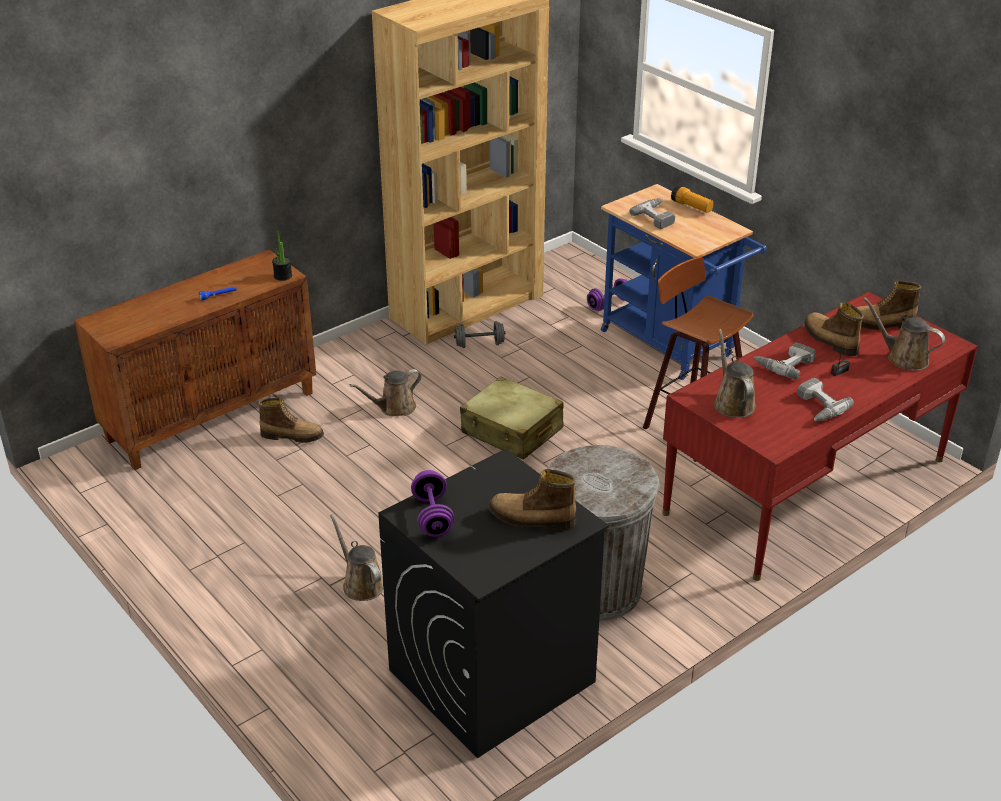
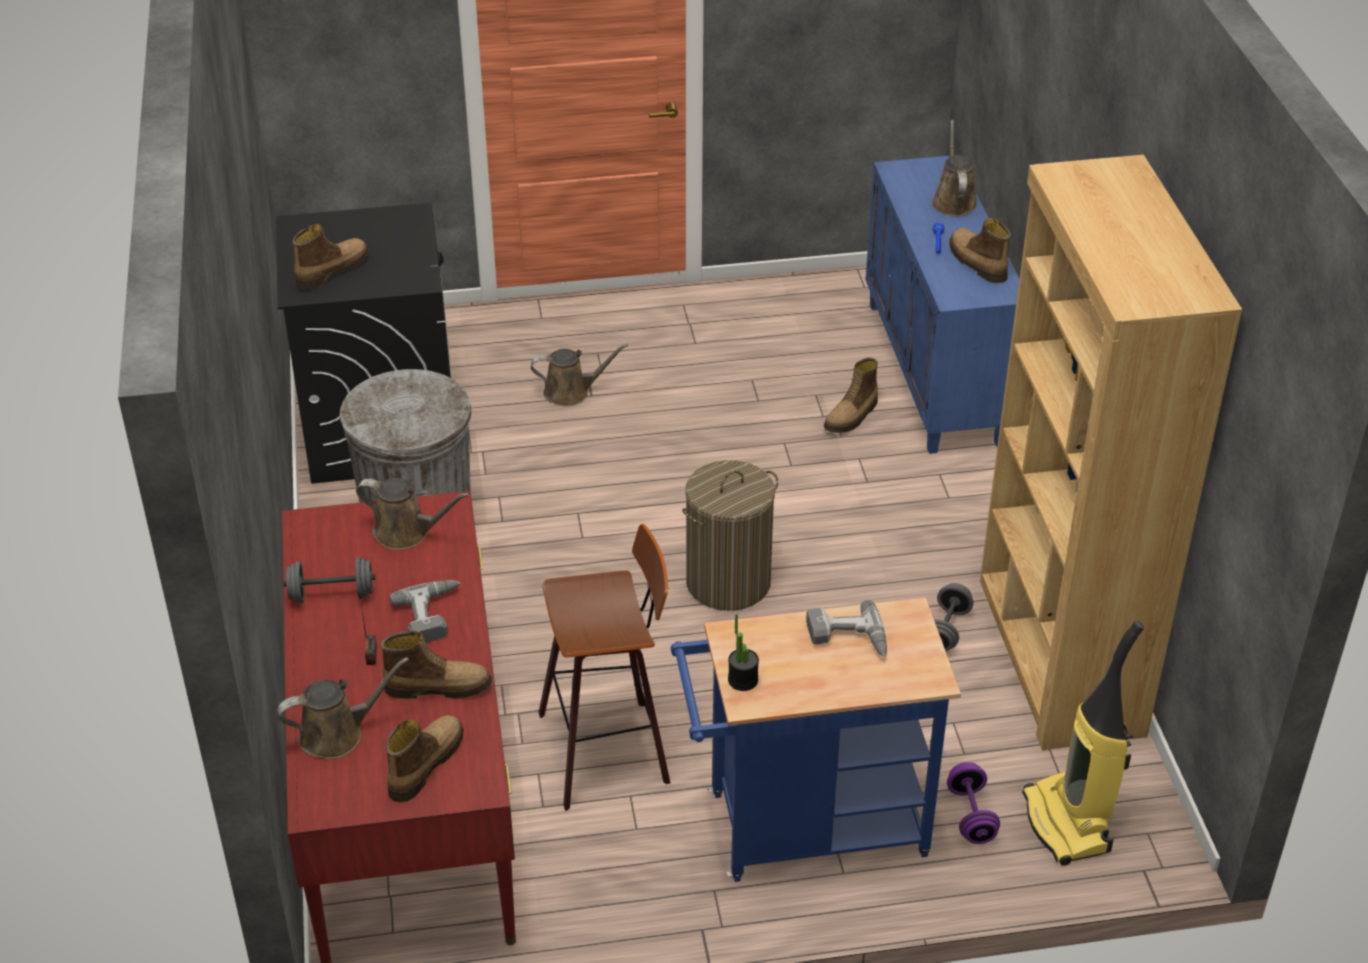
camera: 120 degrees right, 5 degrees up
brown cabinet [74,249,316,470] -> blue cabinet [866,155,1019,454]
potted plant [272,231,292,281] -> potted plant moved to [728,613,759,691]
brown watering can [350,369,421,416] -> brown watering can moved to [932,120,977,216]
purple dumbbell [411,470,454,537] -> none
beige suitcase [460,377,563,460] -> laundry basket [682,460,779,611]
flashlight [671,185,714,213] -> none
power drill [797,378,854,421] -> grey dumbbell [284,557,375,604]
none -> boot [949,218,1011,283]
none -> vacuum cleaner [1022,621,1144,866]

